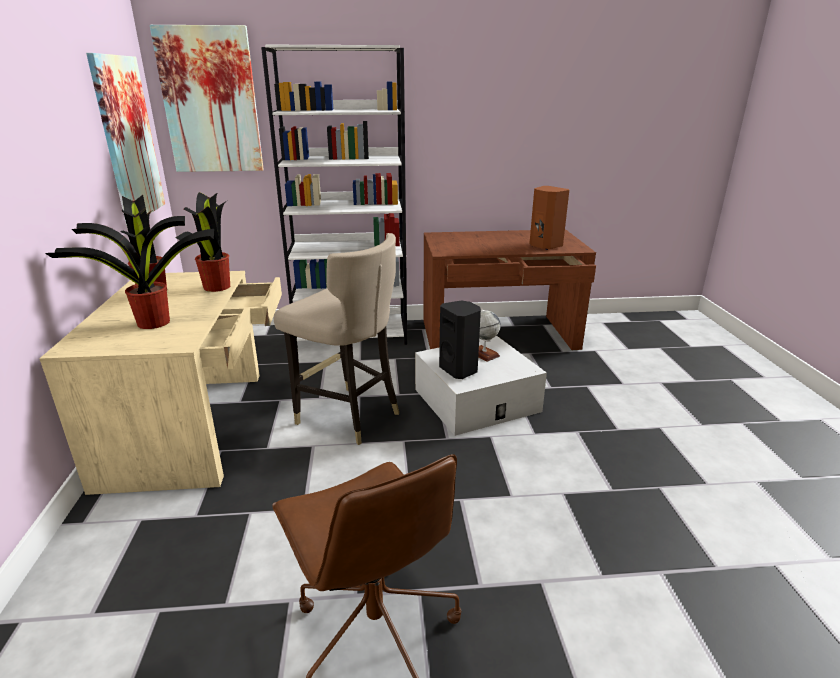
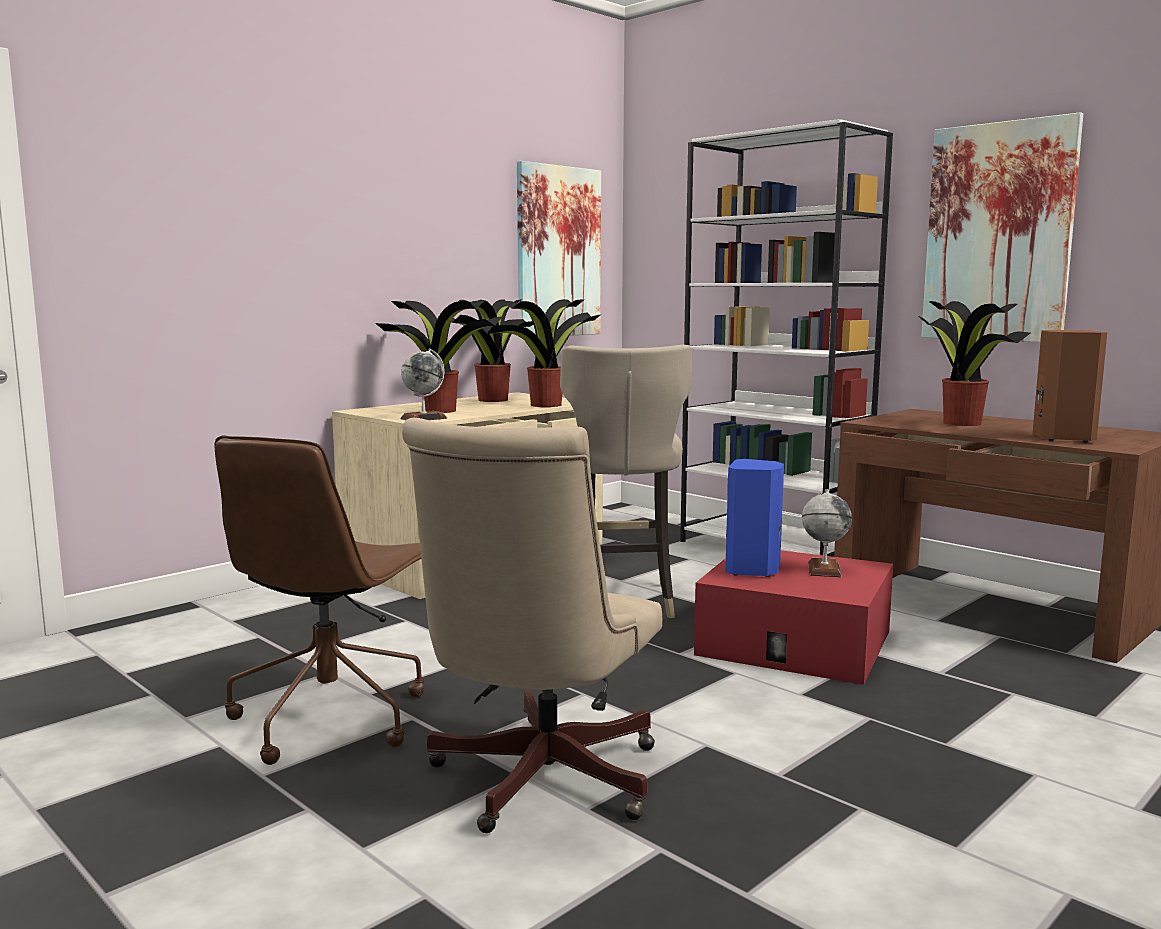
camera: 50 degrees right, 15 degrees down
picture [150,25,264,172] -> picture moved to [921,112,1083,342]
white storage box [415,336,547,436] -> red storage box [694,550,893,685]
black speaker [439,300,481,379] -> blue speaker [725,459,784,577]
none -> globe [401,349,447,420]
none -> beige office chair [402,418,662,833]
none -> potted plant [918,301,1031,426]

